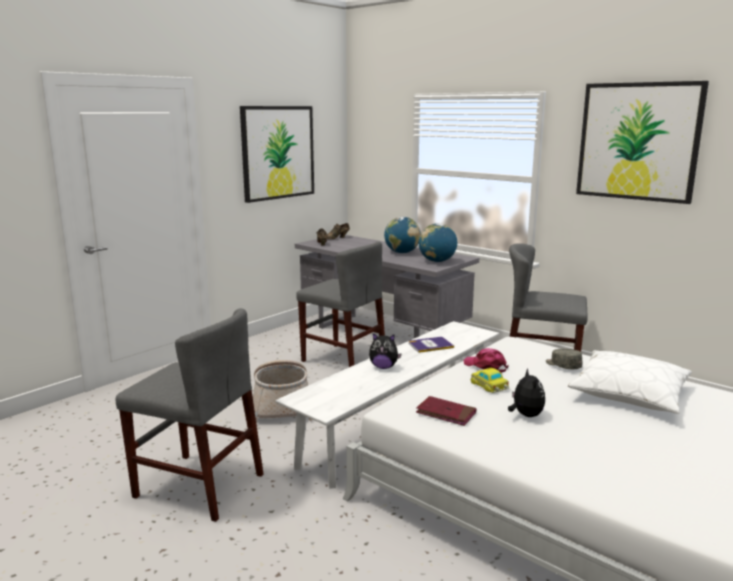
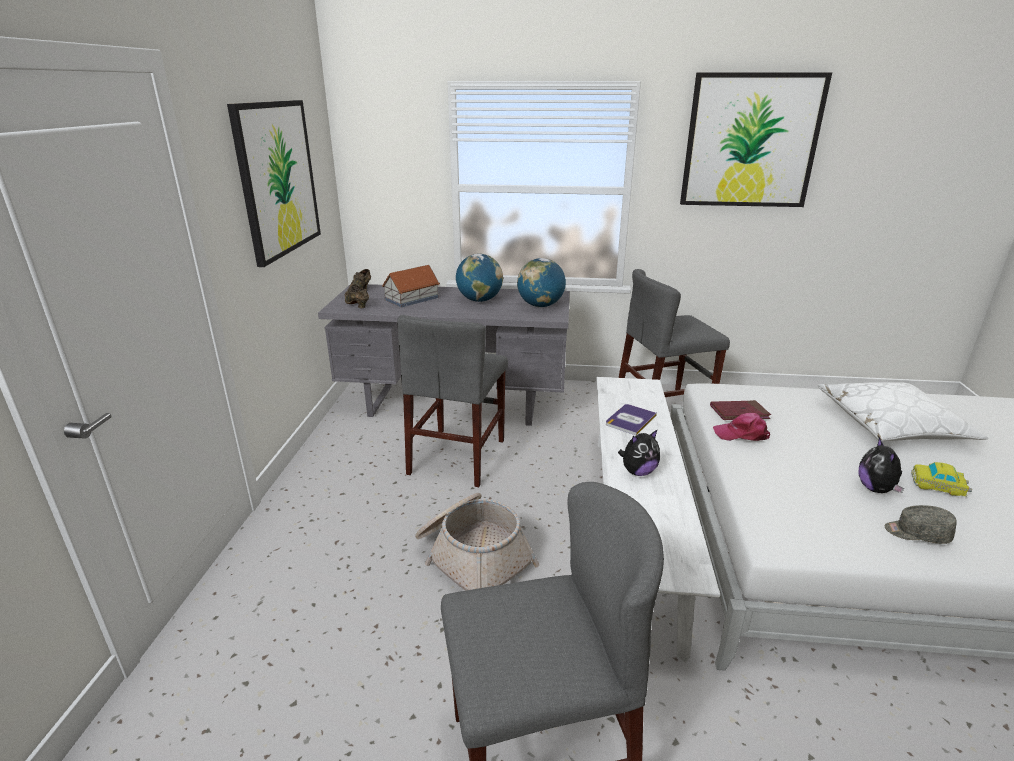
camera: 35 degrees left, 10 degrees up
grey chair [296,241,385,367] -> grey chair turned 105 degrees clockwise [397,315,508,487]
red book [416,396,477,426] -> red book moved to [710,400,771,420]
toy car [470,367,509,393] -> toy car moved to [911,462,972,497]
plush toy [508,369,545,417] -> plush toy turned 135 degrees counterclockwise [858,437,904,494]
grey cap [546,349,582,369] -> grey cap moved to [885,505,957,544]
none -> toy house [382,265,440,307]

